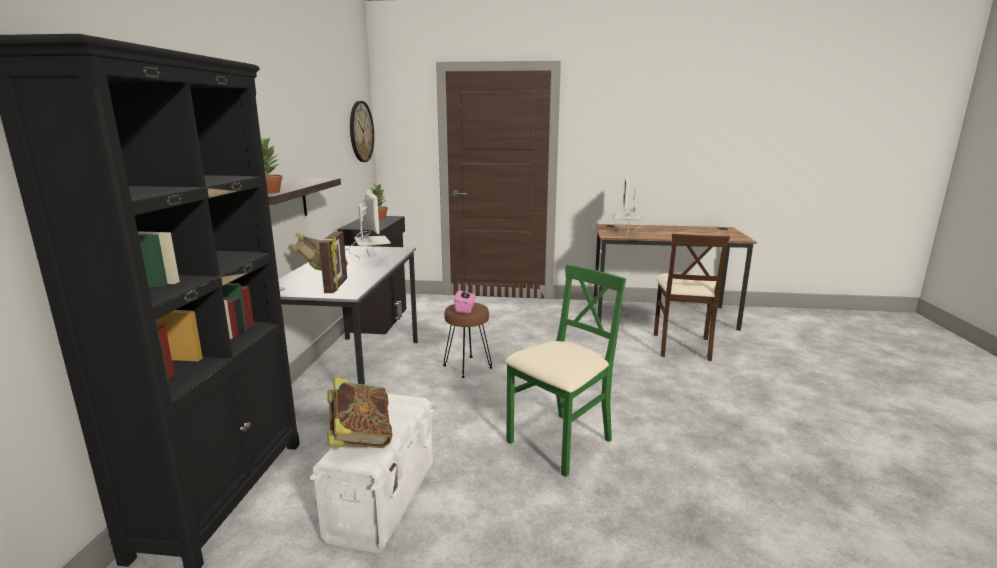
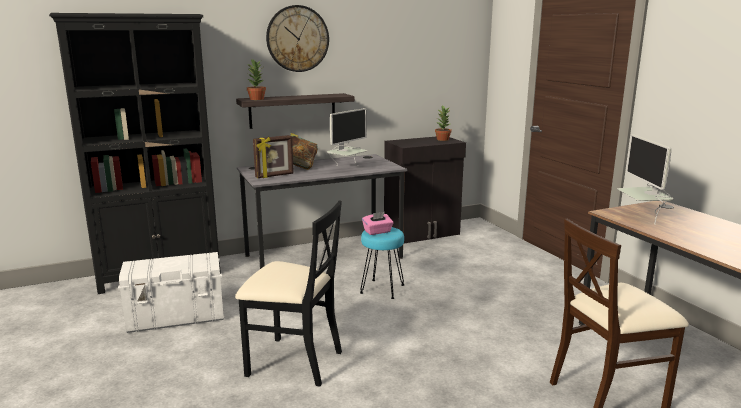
camera: 60 degrees right, 0 degrees up
book [327,378,392,448] -> none
wall clock [350,101,374,162] -> wall clock moved to [266,5,329,72]
brown stool [443,303,493,378] -> turquoise stool [360,227,404,299]
green chair [505,264,626,477] -> black chair [235,200,342,387]
monitor [613,176,645,236] -> monitor turned 75 degrees counterclockwise [617,134,674,225]

